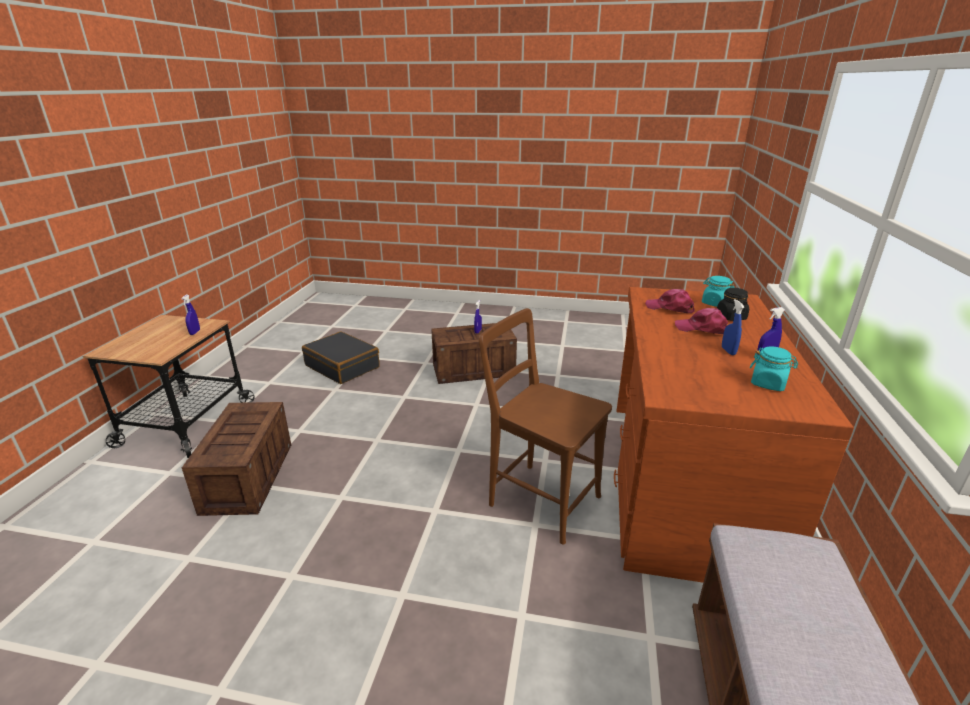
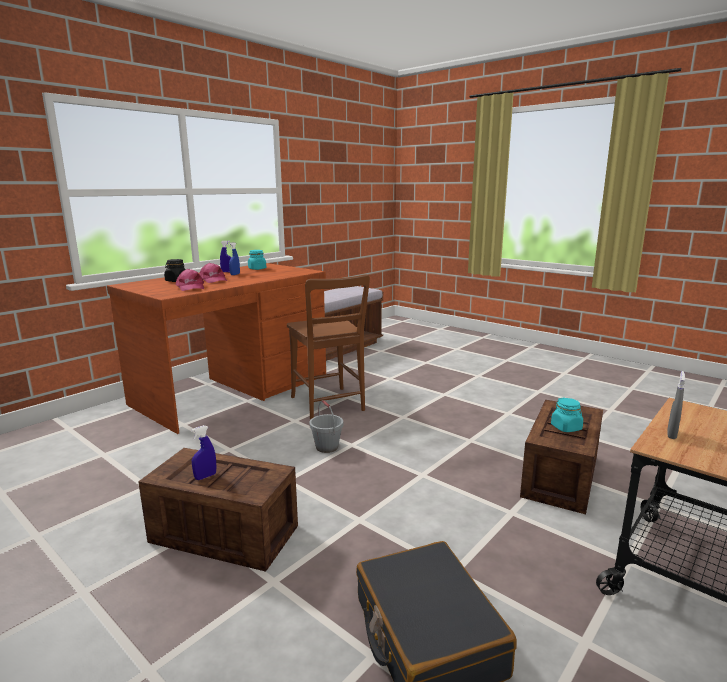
camera: 150 degrees left, 10 degrees down
blue spray bottle [181,295,200,335] -> grey spray bottle [667,371,685,439]
turquoise jar [702,276,734,307] -> turquoise jar moved to [551,398,583,432]
none -> grey bucket [310,400,343,453]

